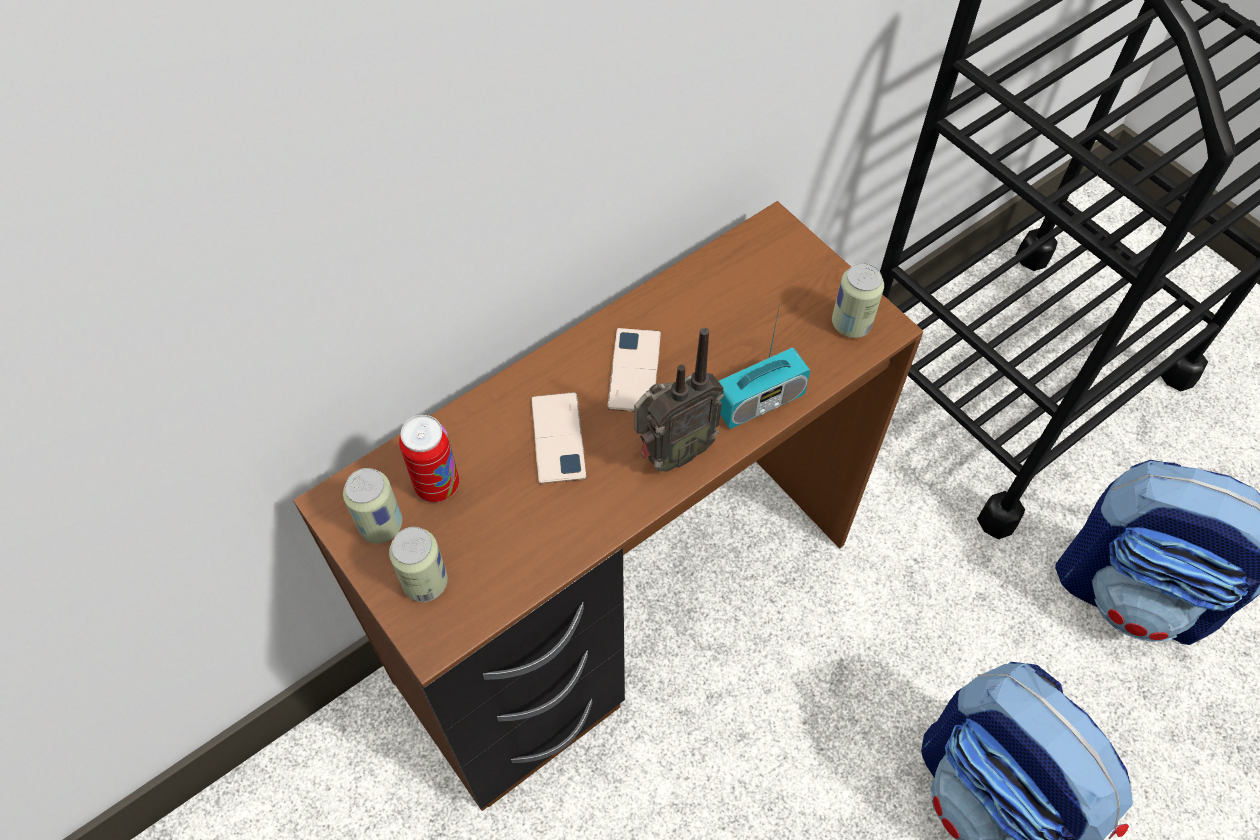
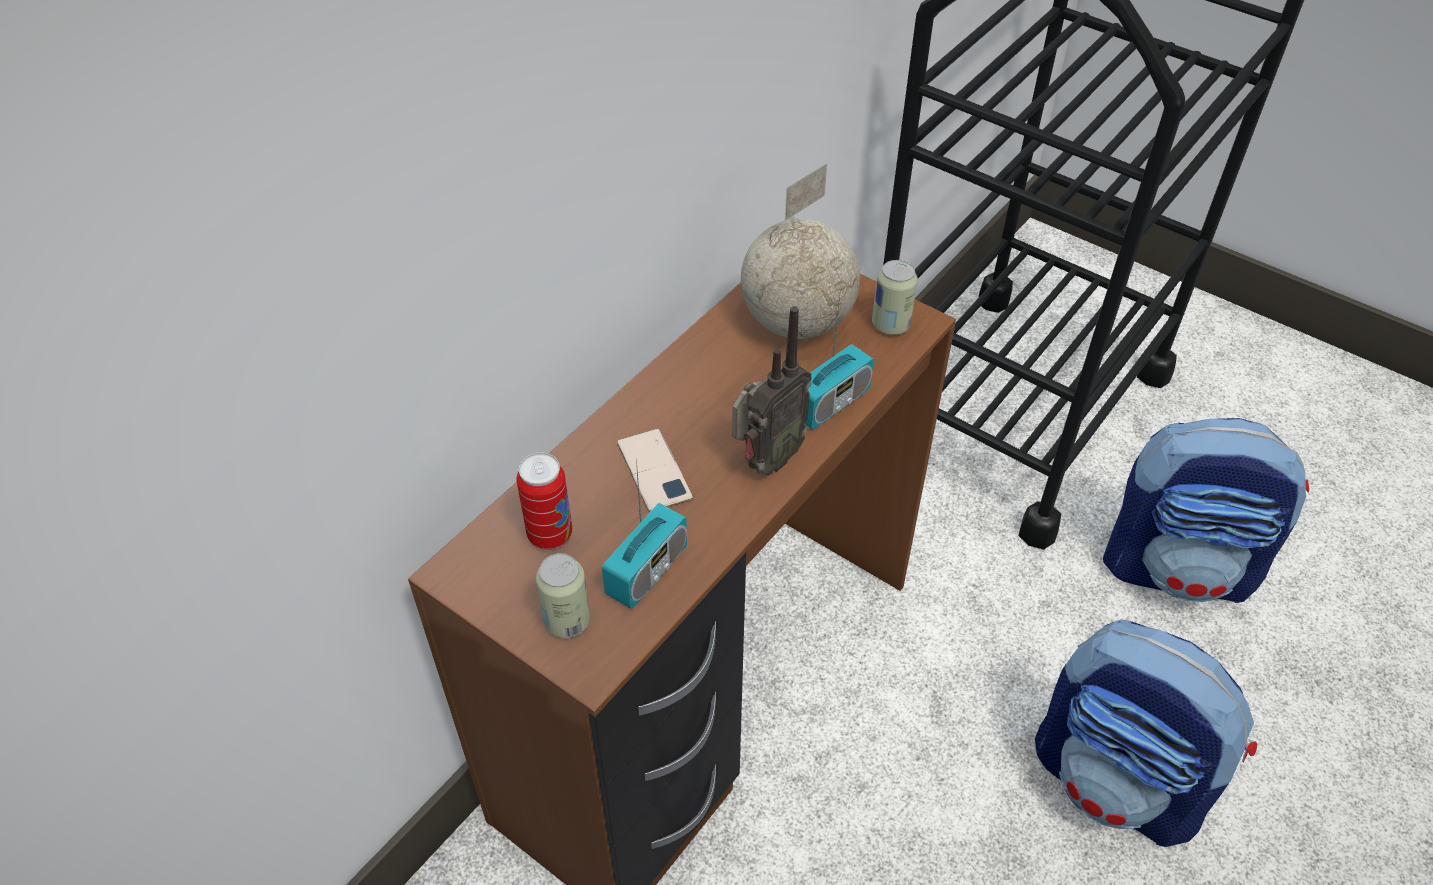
camera: 15 degrees left, 10 degrees down
can [343,468,403,543] -> none
phone [607,328,661,412] -> none
none -> radio [602,458,687,609]
none -> globe [741,164,860,339]

